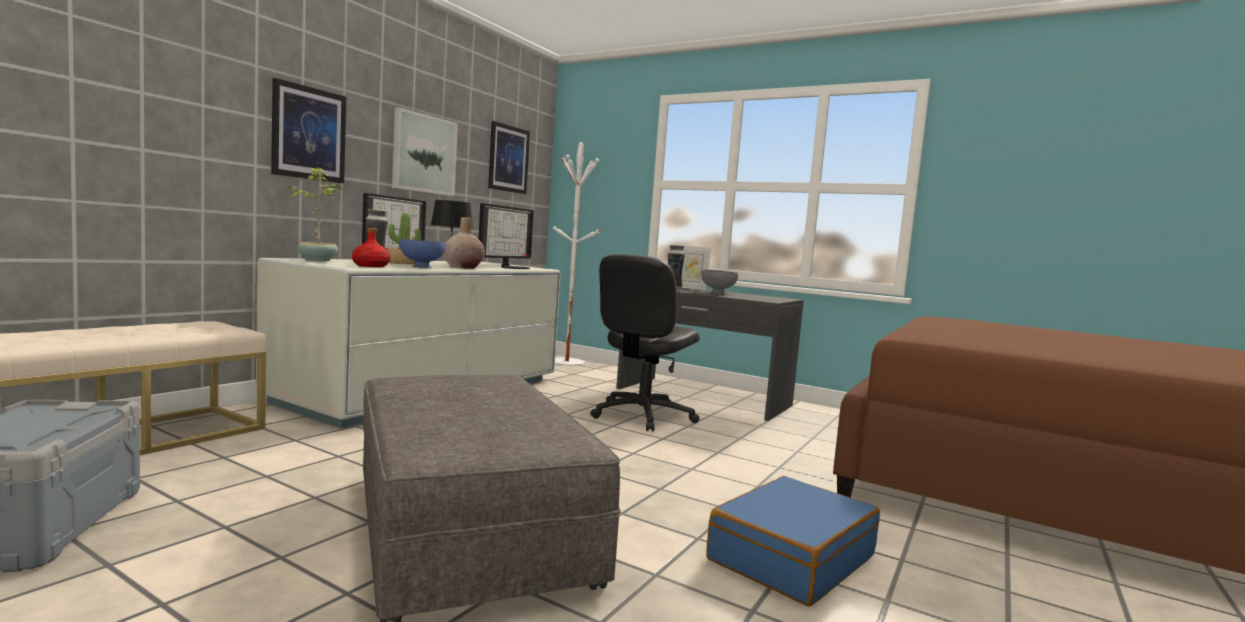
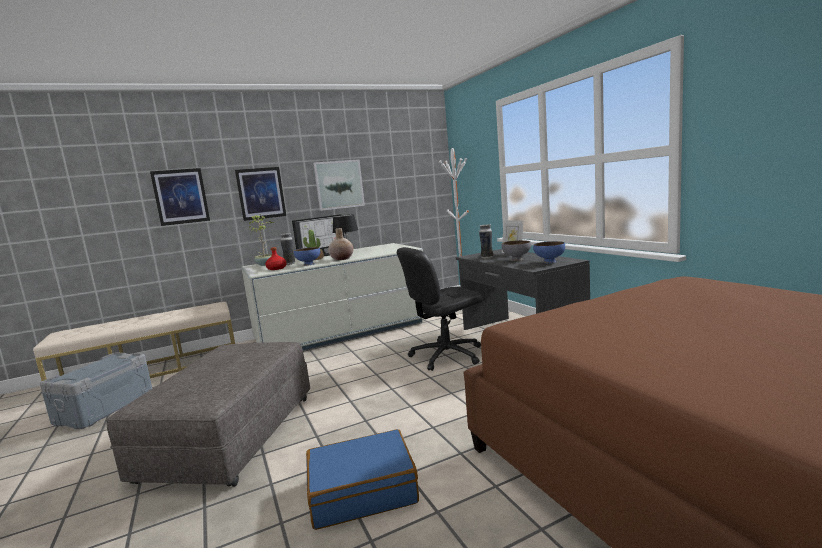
camera: 35 degrees right, 5 degrees up
monitor [479,203,534,269] -> none
picture [488,121,530,194] -> picture moved to [150,168,210,226]
none -> blue bowl [533,241,565,263]

